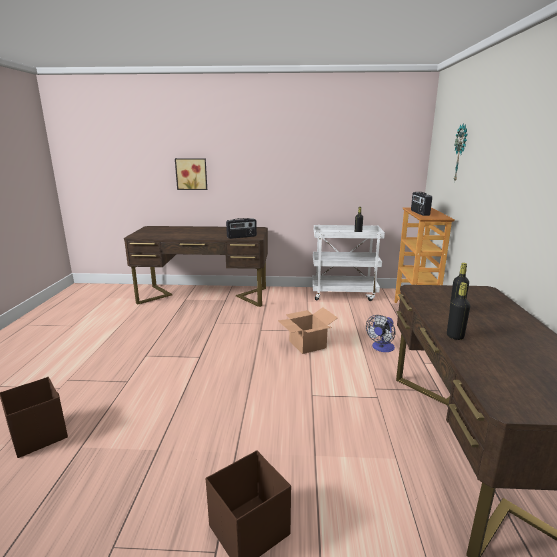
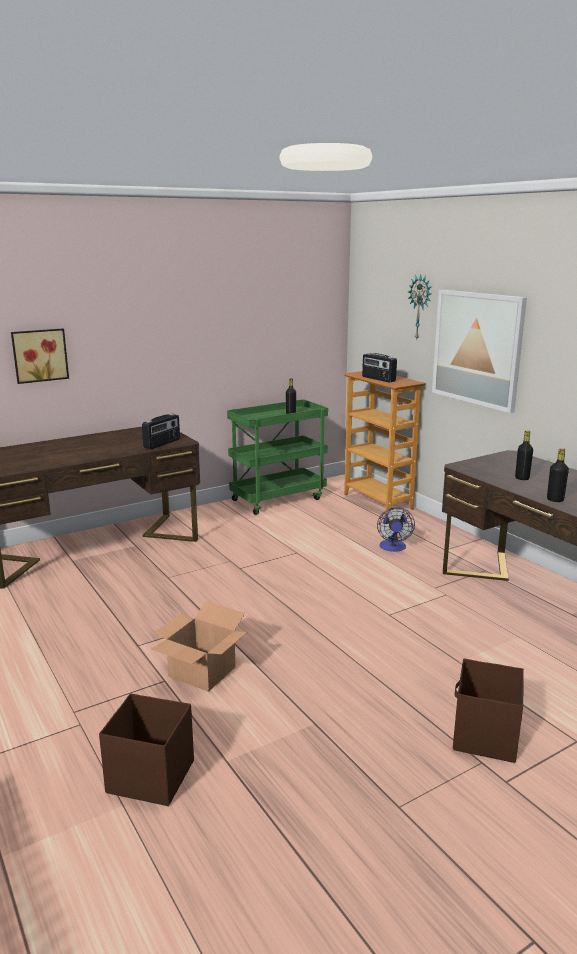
camera: 35 degrees left, 0 degrees up
cardboard box [278,308,338,354] -> cardboard box moved to [152,601,247,692]
white cart [312,225,385,301] -> green cart [227,399,328,515]
none -> picture [432,290,527,413]

